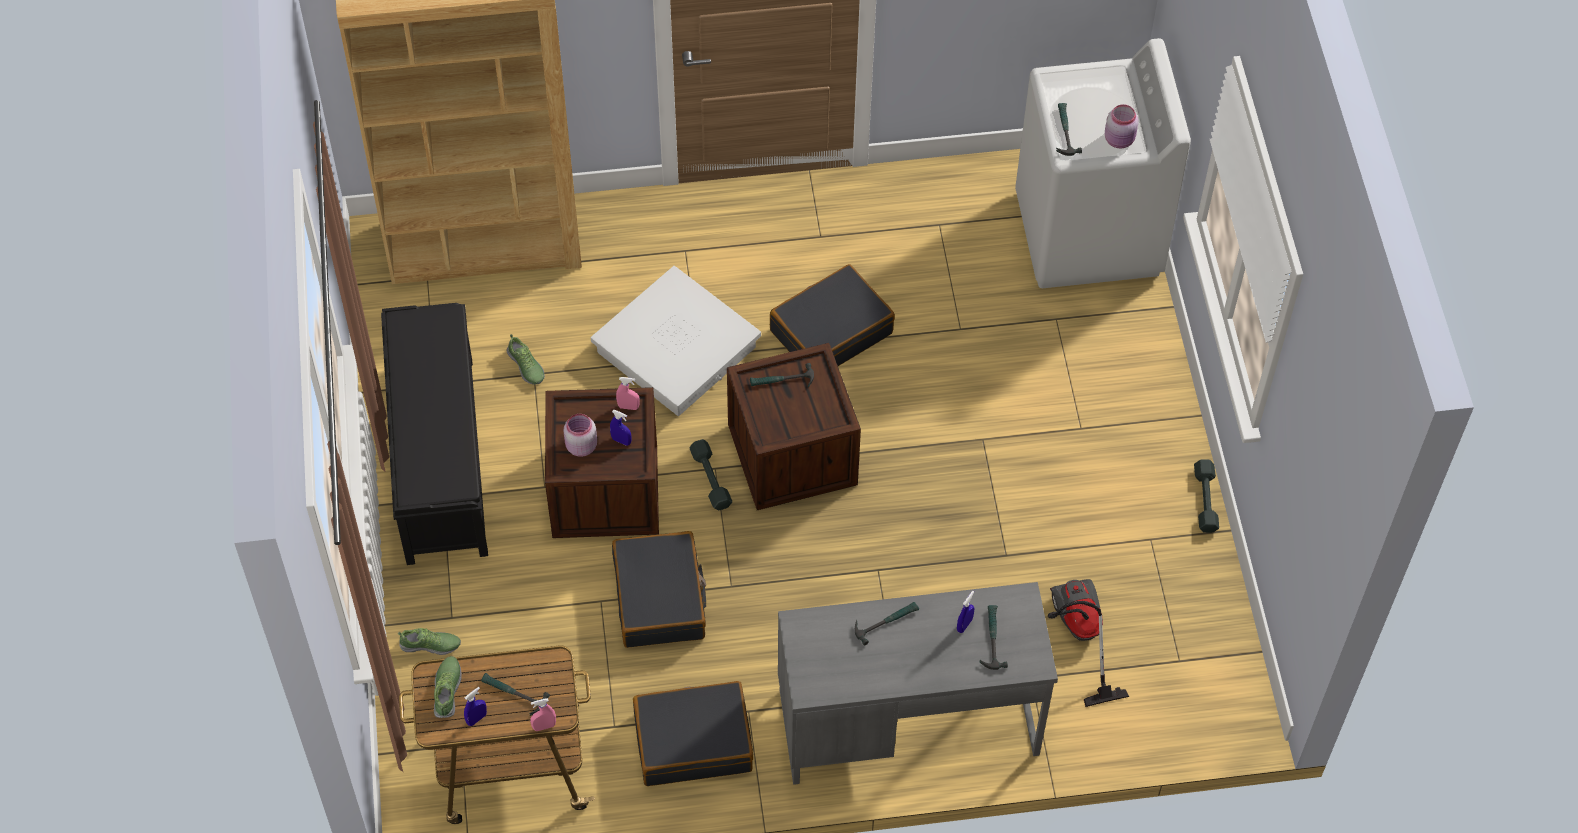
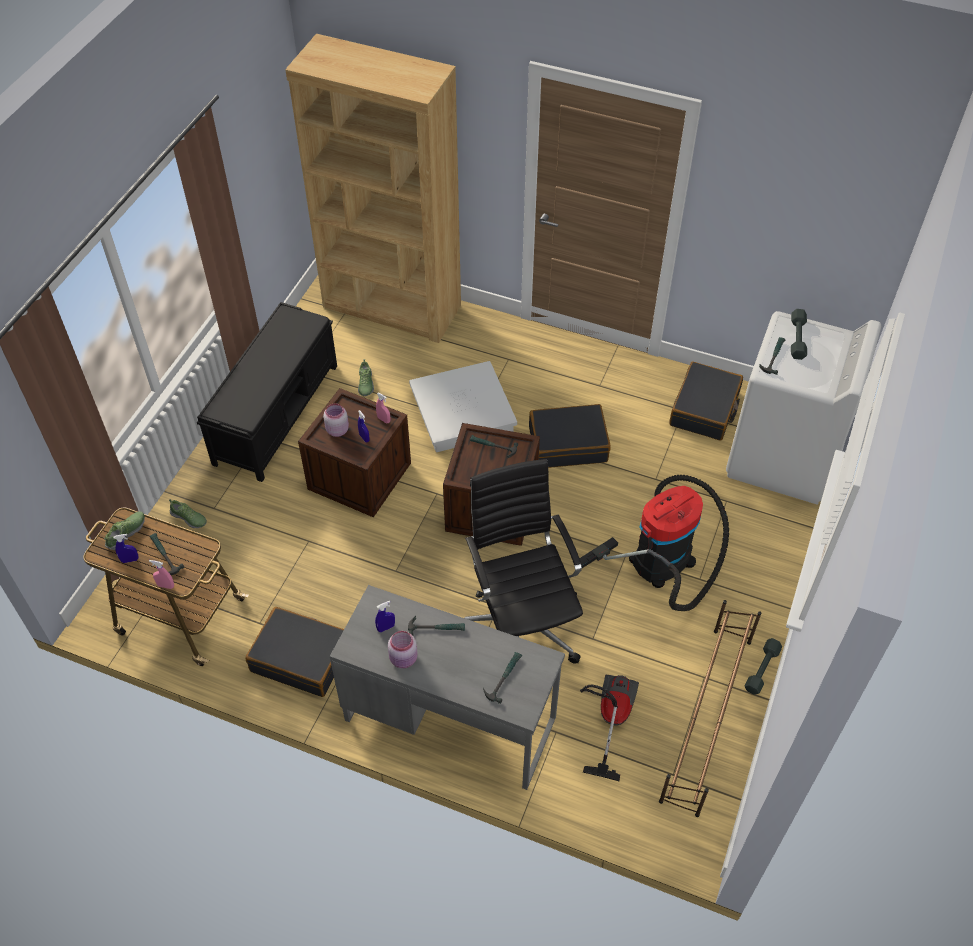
camera: 30 degrees right, 5 degrees down
black suitcase [612,531,706,648] -> black suitcase moved to [669,361,743,441]
grey dumbbell [689,439,732,510] -> grey dumbbell moved to [791,309,807,360]
blue spray bottle [957,591,974,633] -> blue spray bottle moved to [375,601,395,632]
pink jar [1105,104,1139,149] -> pink jar moved to [388,631,418,668]
none -> black office chair [464,459,583,664]
none -> vacuum cleaner [580,475,729,611]
none -> brown shoe rack [659,600,762,817]

